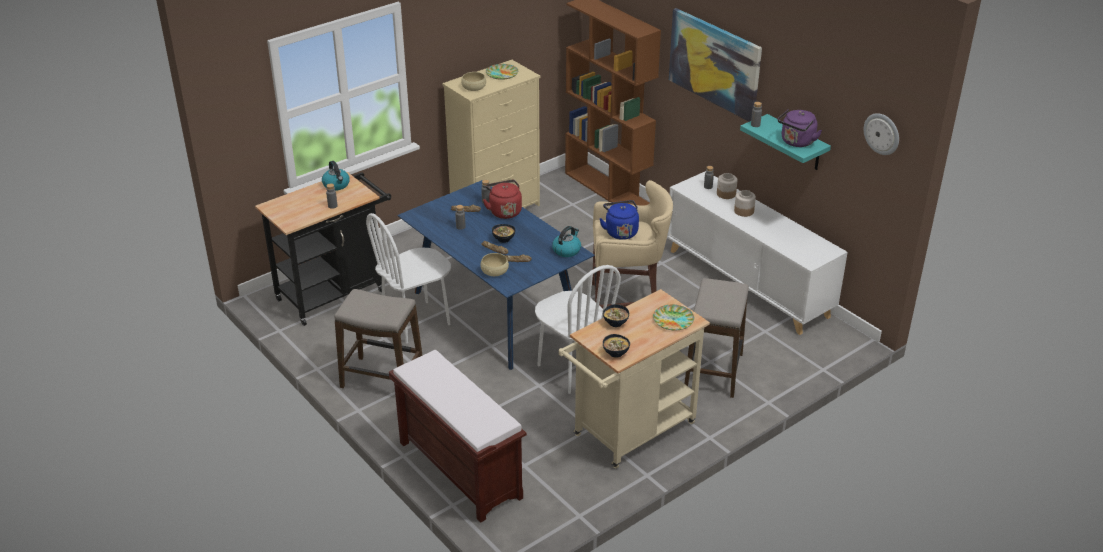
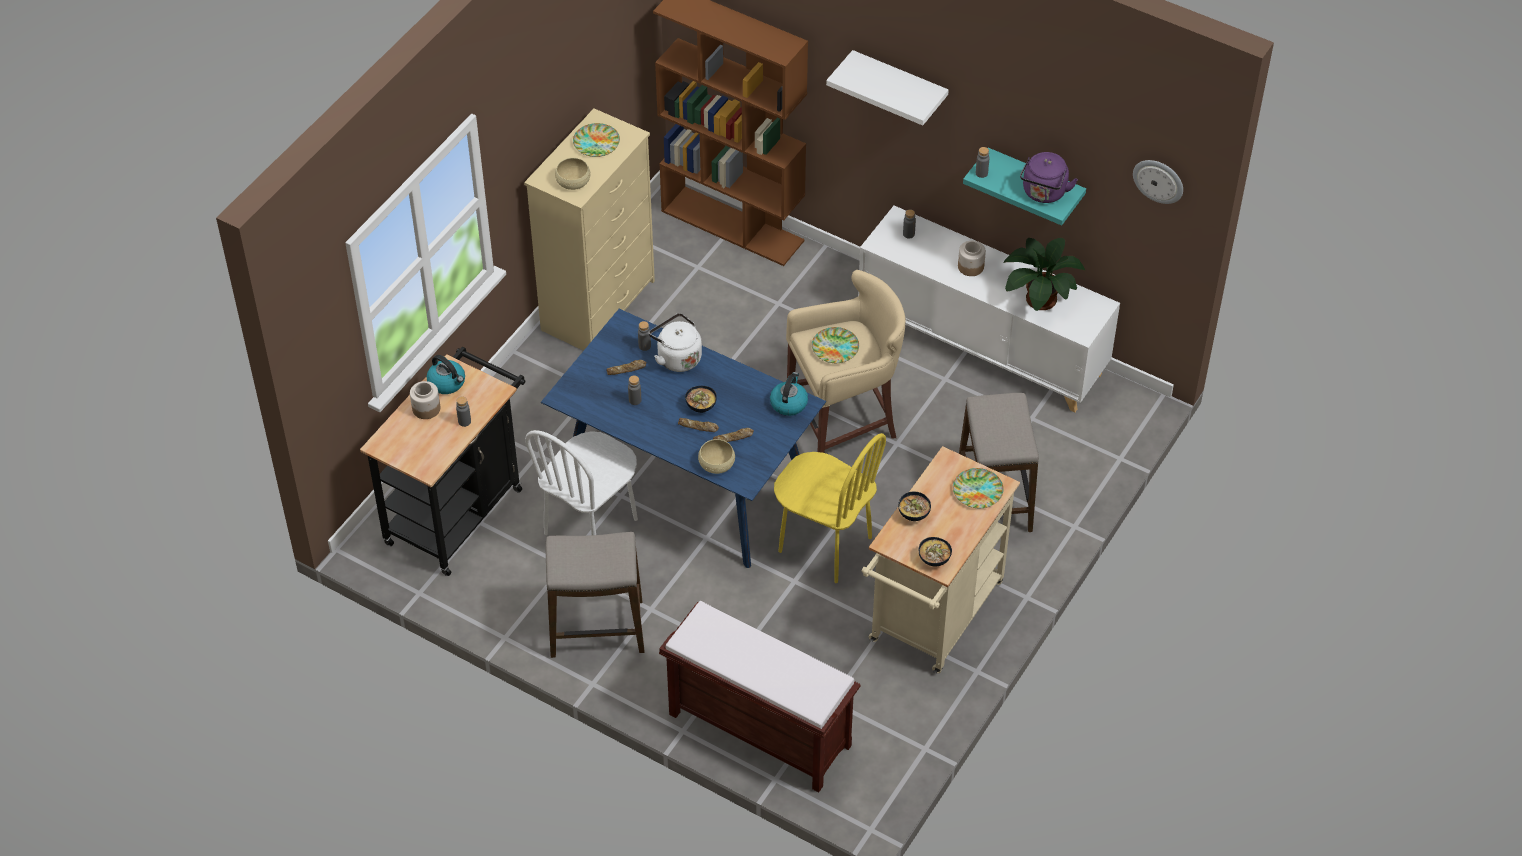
camera: 20 degrees left, 15 degrees up
red kettle [483,180,522,219] -> white kettle [649,313,702,372]
white chair [535,265,621,394] -> yellow chair [774,433,886,583]
blue kettle [600,200,639,240] -> plate [812,327,859,363]
picture [669,8,762,122] -> white shelf [826,50,949,126]
jar [717,173,737,199] -> jar moved to [410,381,440,419]
none -> potted plant [1003,238,1085,311]

